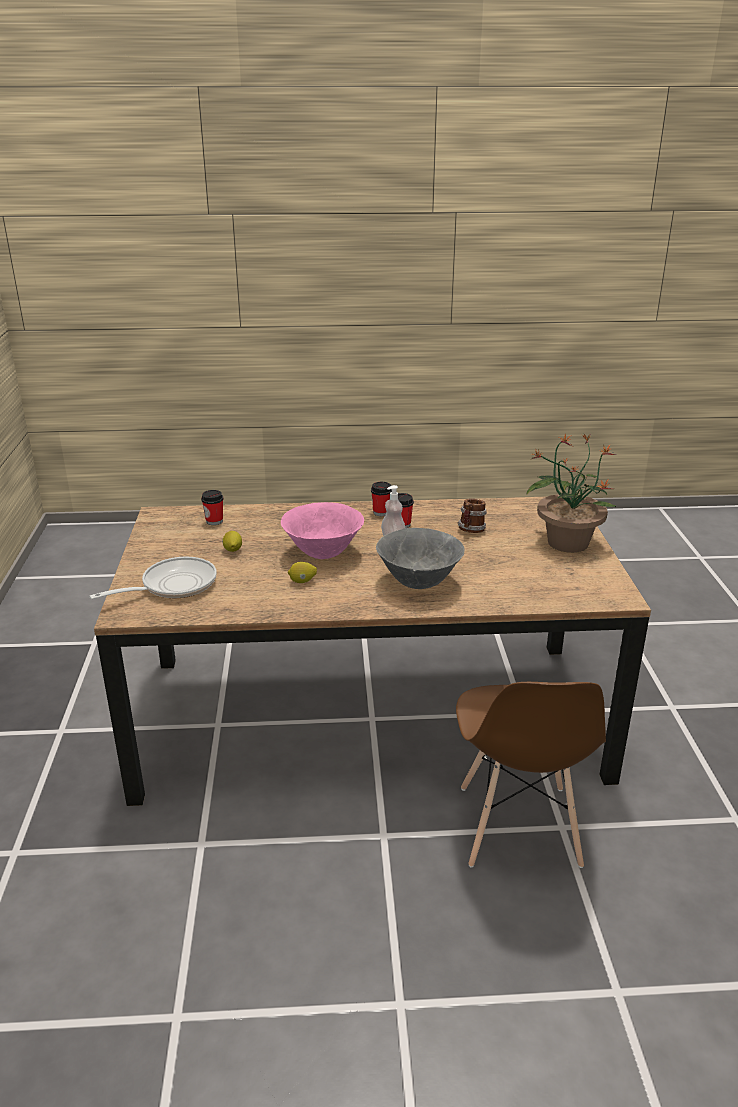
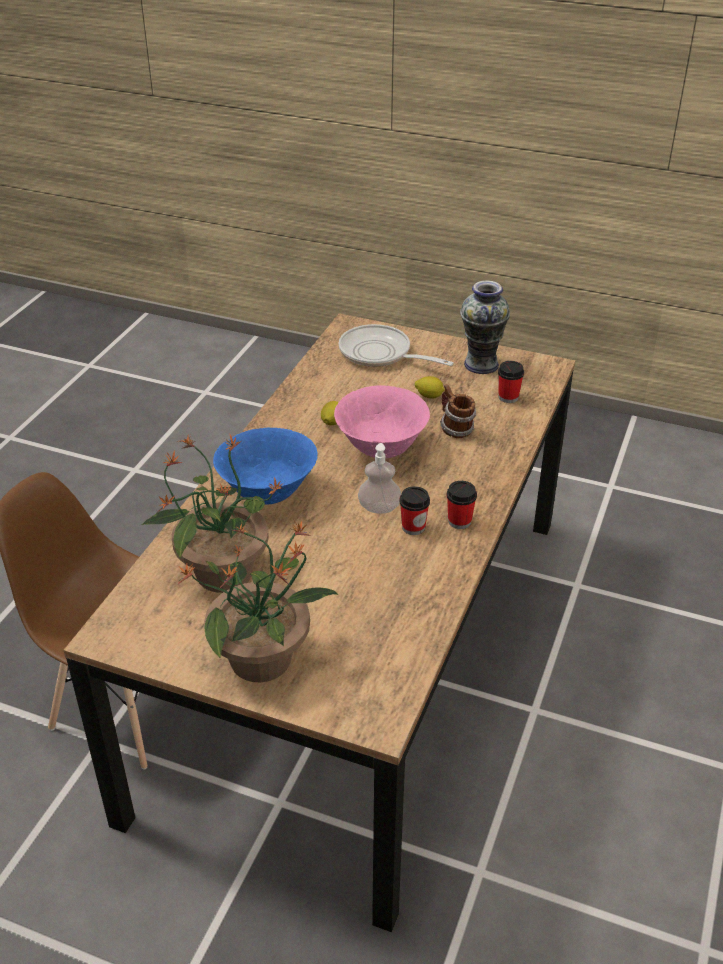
camera: 115 degrees right, 10 degrees up
frying pan [89,557,217,599] -> frying pan turned 135 degrees clockwise [339,324,454,367]
grey bowl [376,528,465,589] -> blue bowl [213,428,318,505]
mug [458,499,487,533] -> mug moved to [440,384,476,438]
none -> potted plant [142,435,283,593]
none -> vase [460,281,510,374]

